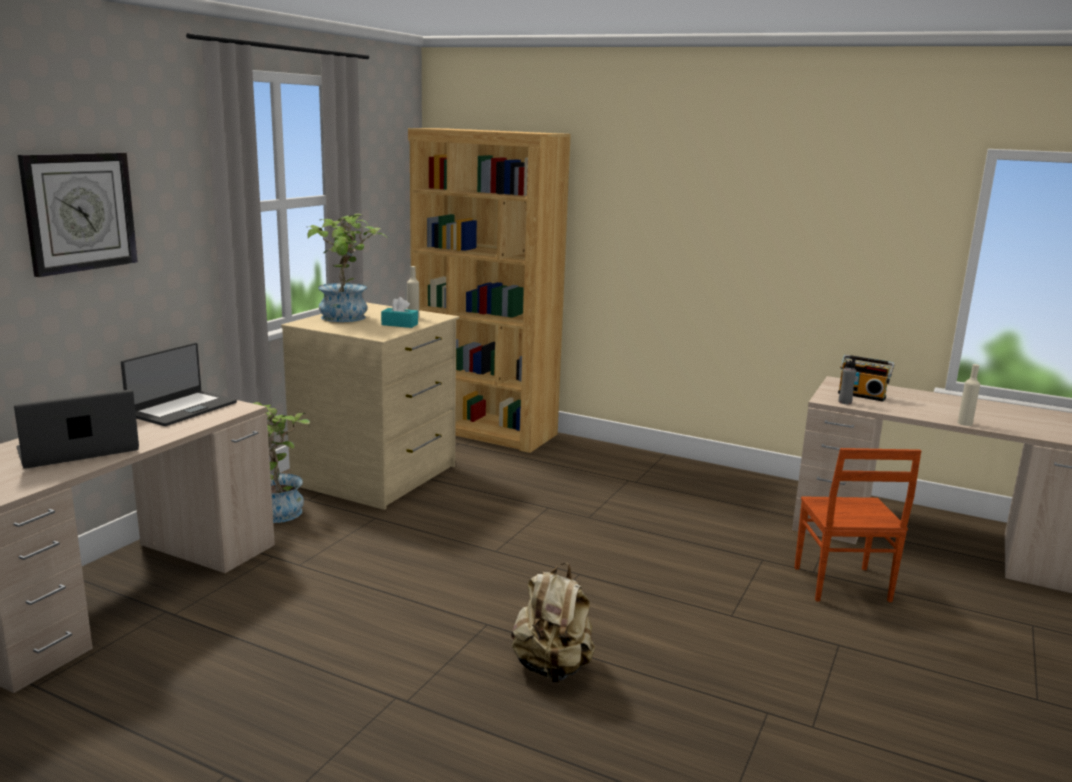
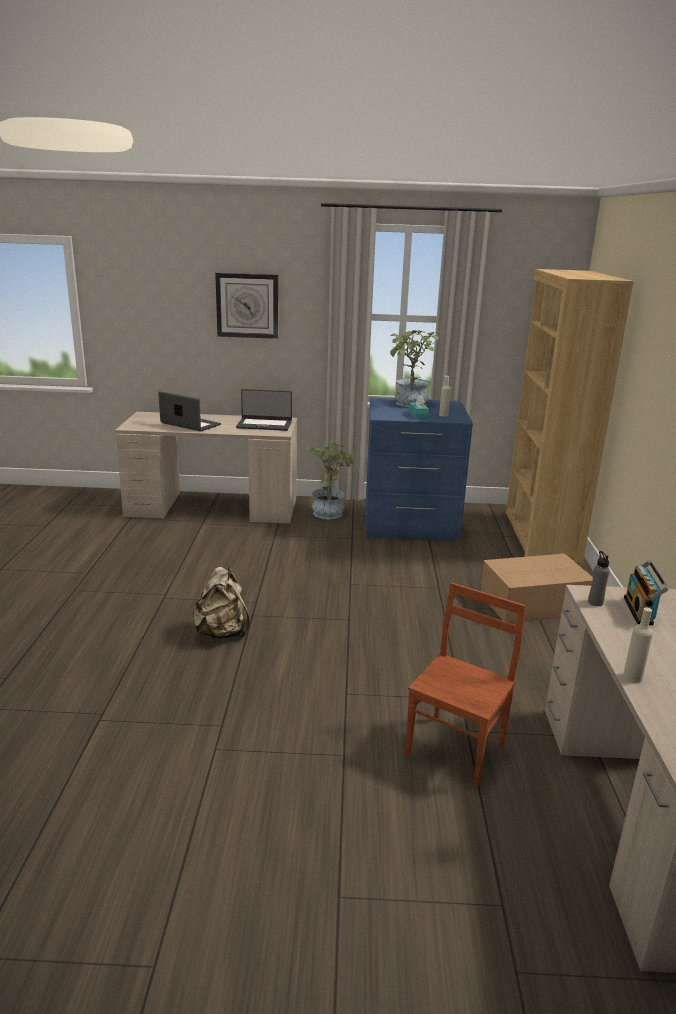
camera: 65 degrees right, 5 degrees up
beige dresser [281,302,459,510] -> blue dresser [366,398,473,542]
brown chair [794,448,921,602] -> brown chair turned 150 degrees clockwise [406,582,526,787]
none -> cardboard box [480,554,593,623]

